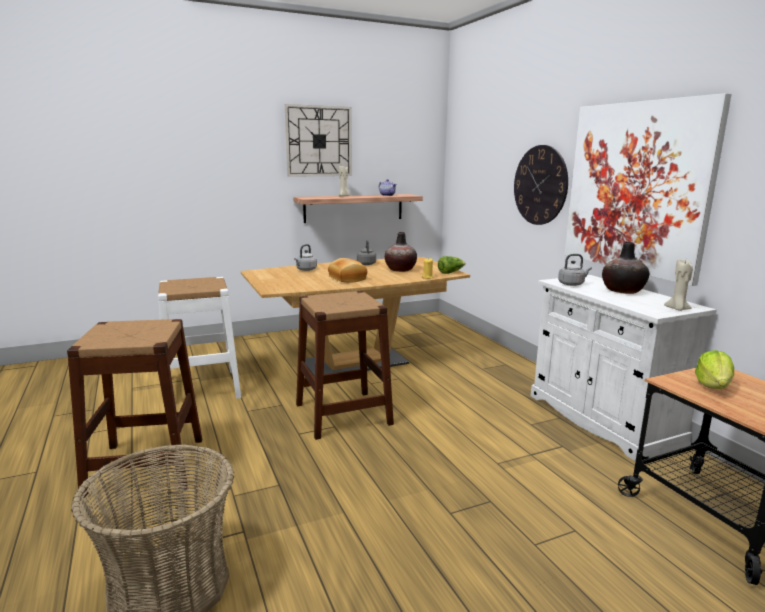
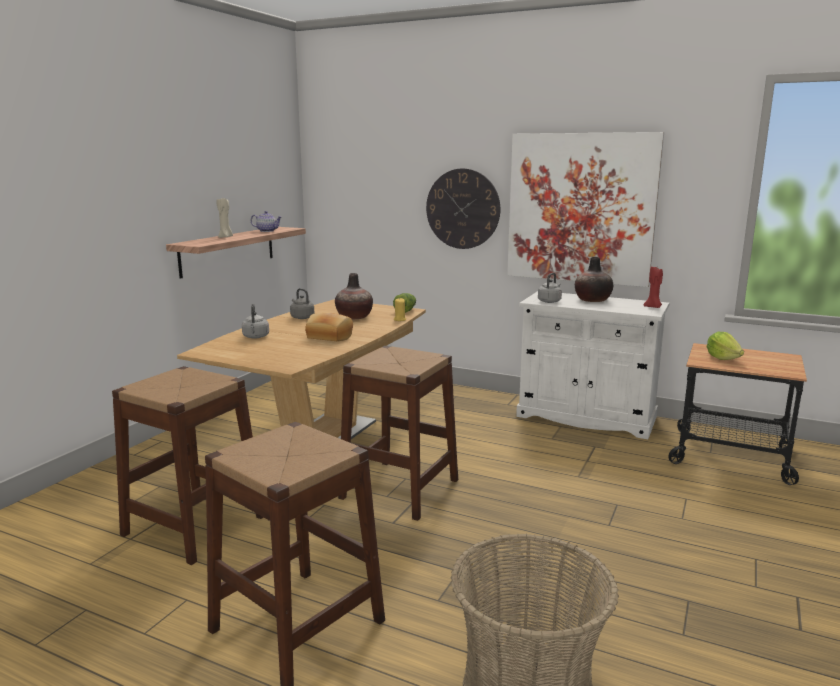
camera: 40 degrees left, 0 degrees up
white stool [158,277,241,409] -> brown stool [112,366,264,565]
wall clock [285,104,352,177] -> none
beige candle [664,259,693,311] -> red candle [644,267,663,308]

